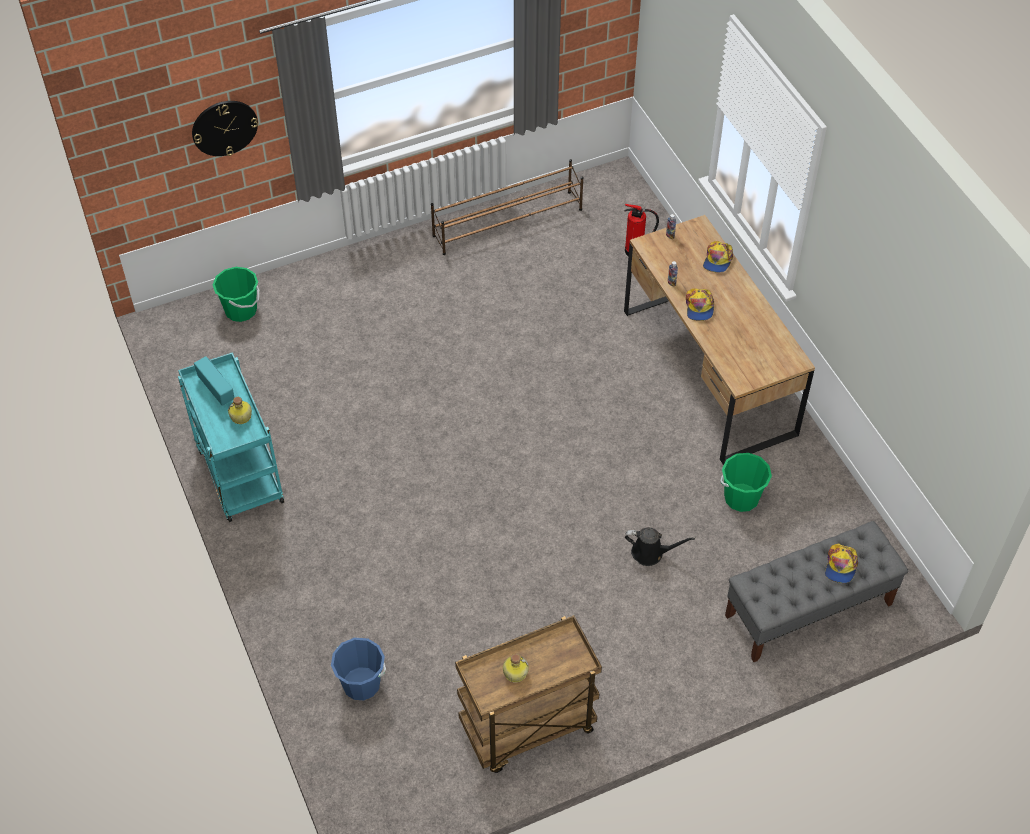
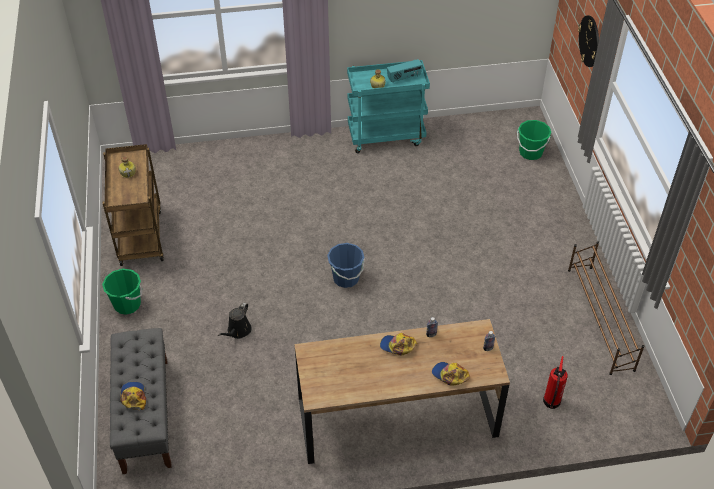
camera: 105 degrees right, 5 degrees down
blue bucket [331,638,386,700] -> blue bucket moved to [327,243,365,288]
green bucket [720,453,772,512] -> green bucket moved to [102,269,142,315]
cap [825,543,858,583] -> cap turned 45 degrees clockwise [120,382,146,410]

